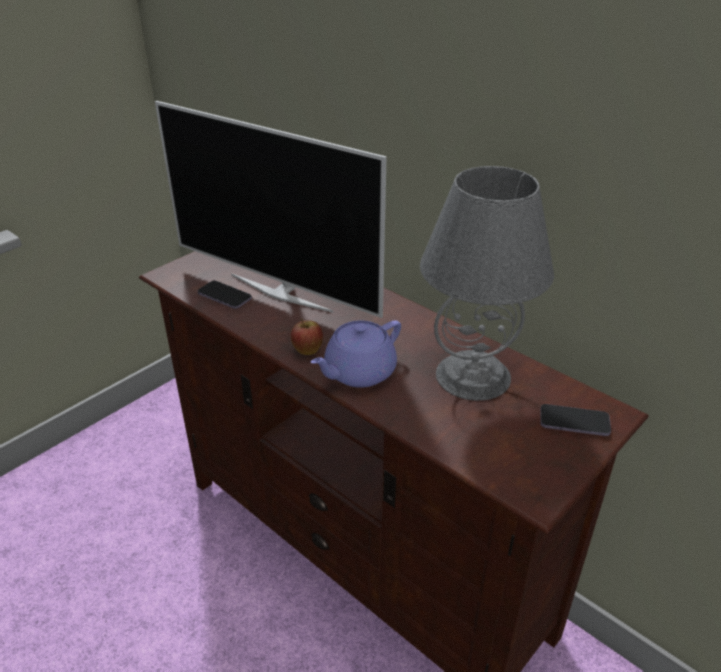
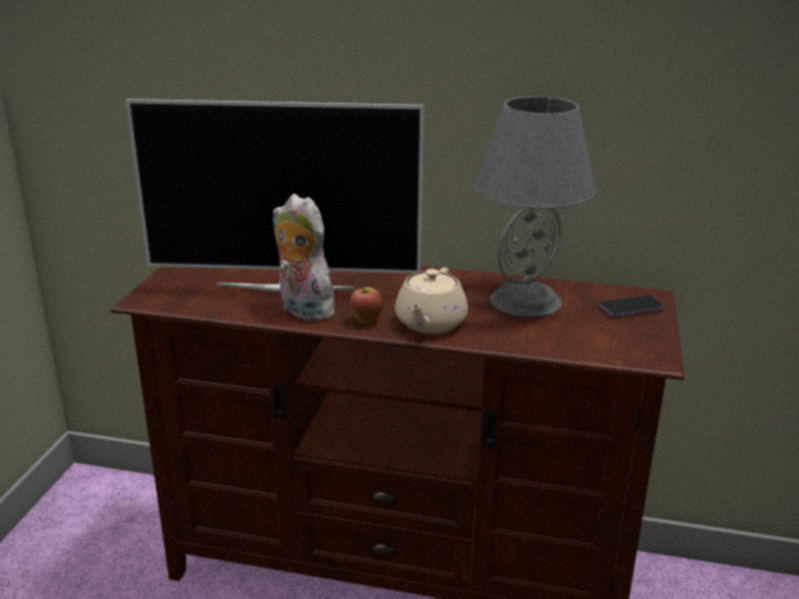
camera: 30 degrees left, 10 degrees down
phone [198,281,252,309] -> none
purple teapot [311,320,401,388] -> beige teapot [395,268,468,334]
none -> plush toy [272,194,337,321]

